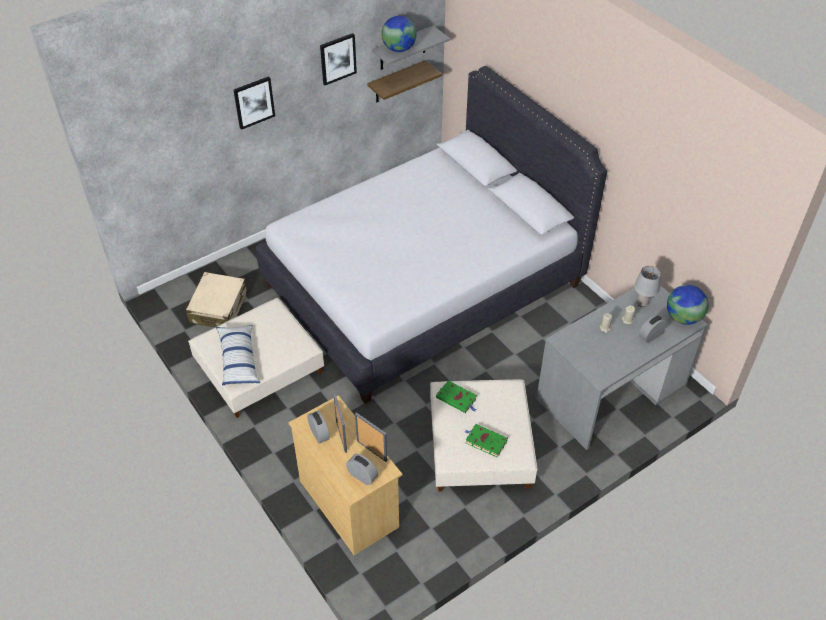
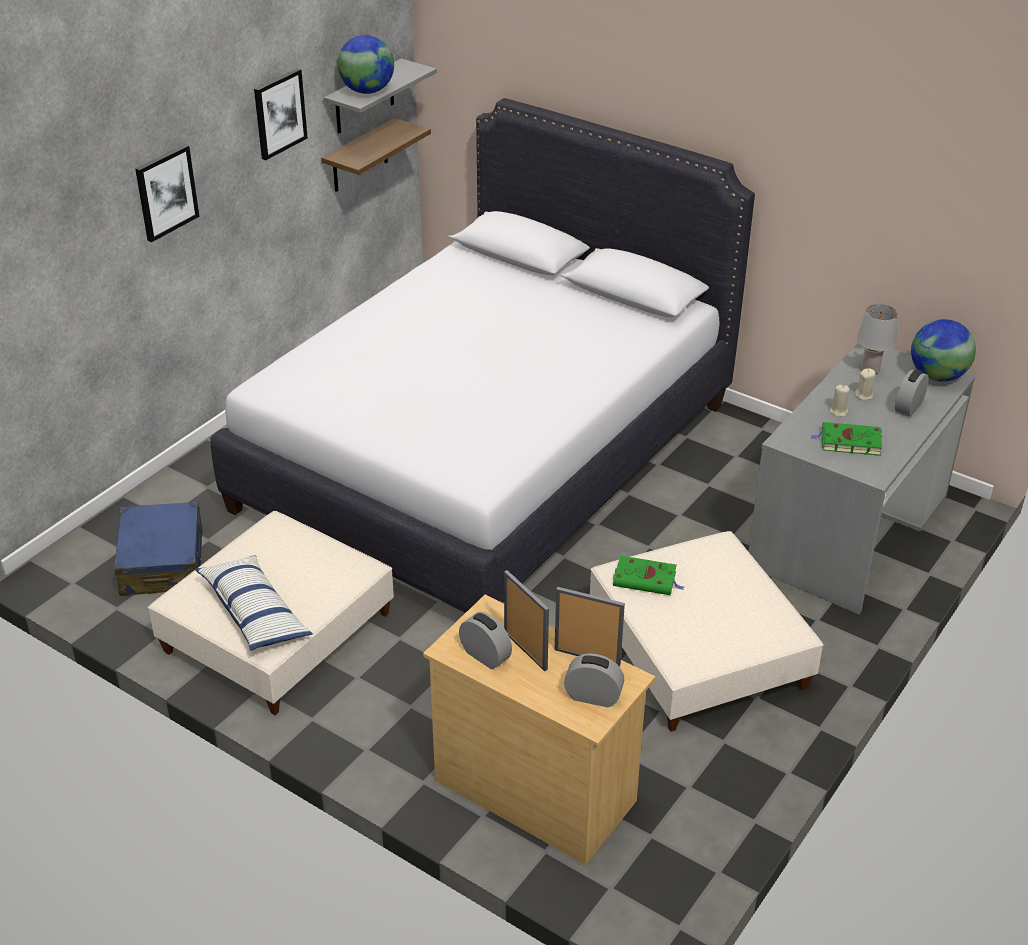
camera: 20 degrees left, 10 degrees down
beige suitcase [186,272,248,327] -> blue suitcase [114,502,203,596]
green book [465,424,508,458] -> green book moved to [810,422,882,456]

